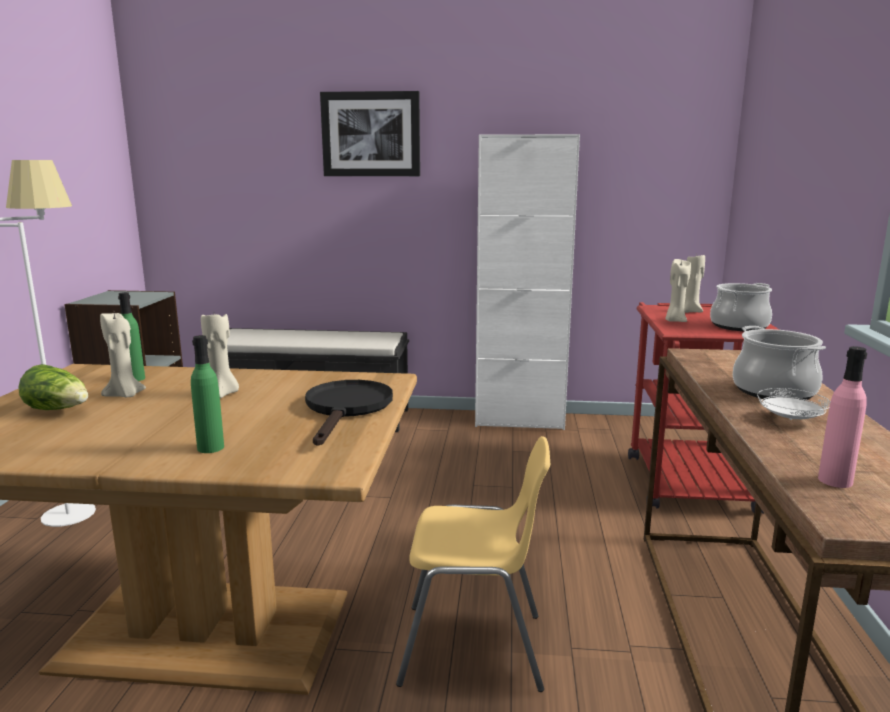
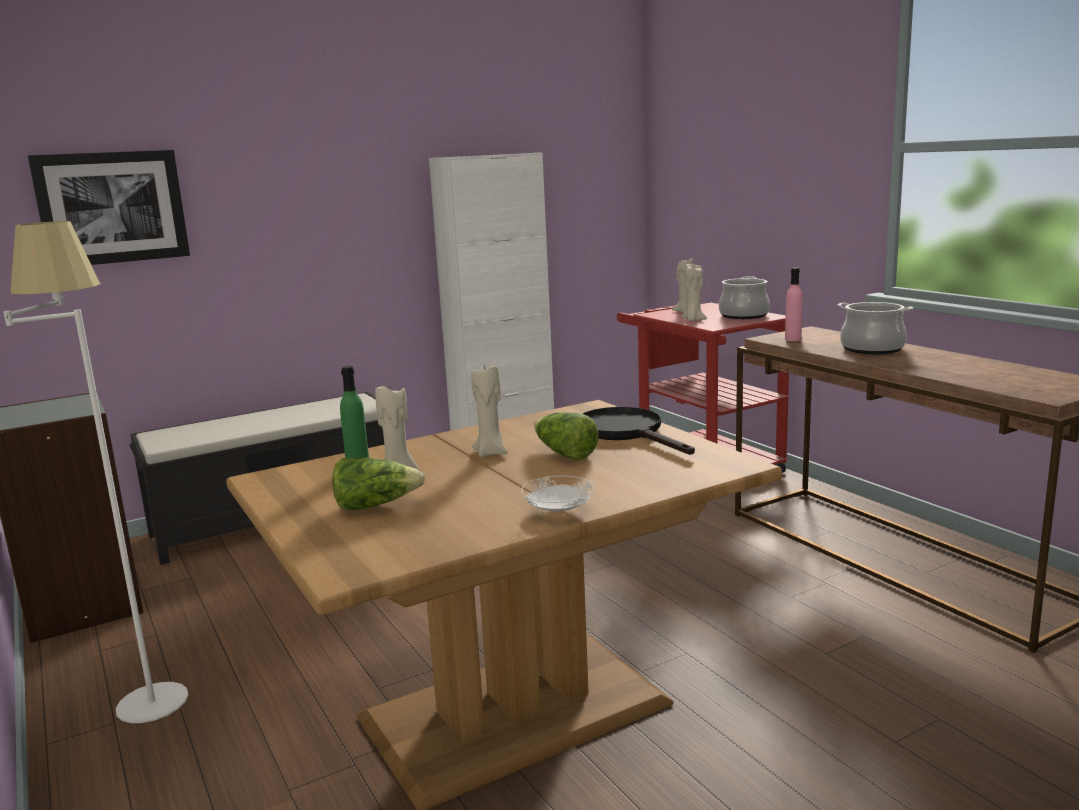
camera: 35 degrees left, 0 degrees up
green bottle [191,335,224,453] -> none
picture [320,91,420,176] -> picture moved to [28,150,190,265]
yellow chair [396,436,550,692] -> none
white plate [757,388,831,420] -> white plate moved to [521,476,595,512]
pink bottle [818,346,867,488] -> pink bottle moved to [785,267,803,341]
none -> lettuce [534,412,599,460]

